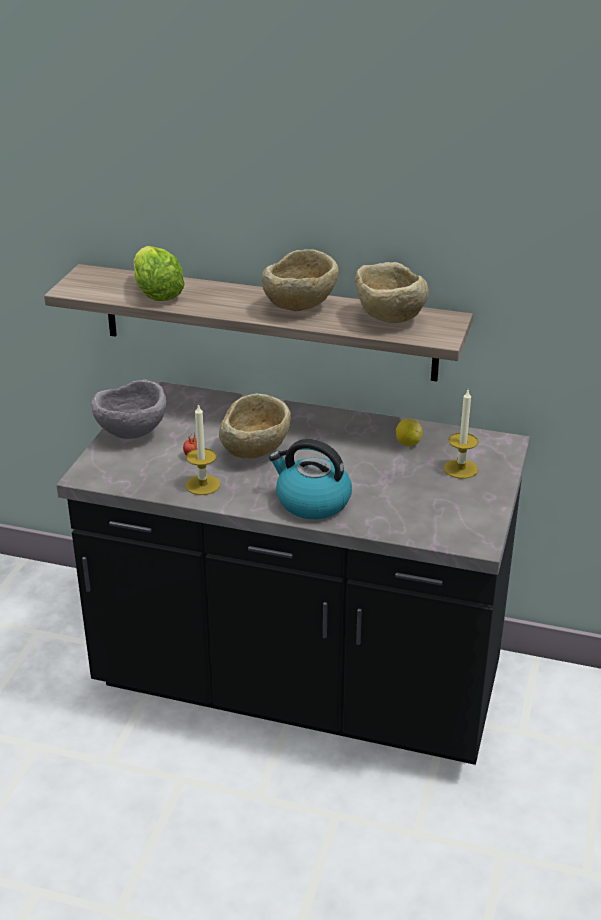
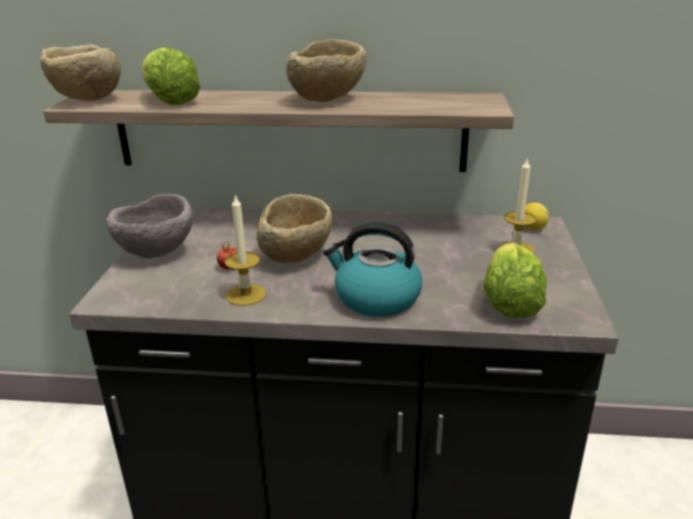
camera: 10 degrees left, 5 degrees down
beige bowl [355,262,429,323] -> beige bowl moved to [40,44,121,101]
lemon [396,419,423,446] -> lemon moved to [525,203,549,231]
none -> lettuce [483,242,547,318]

